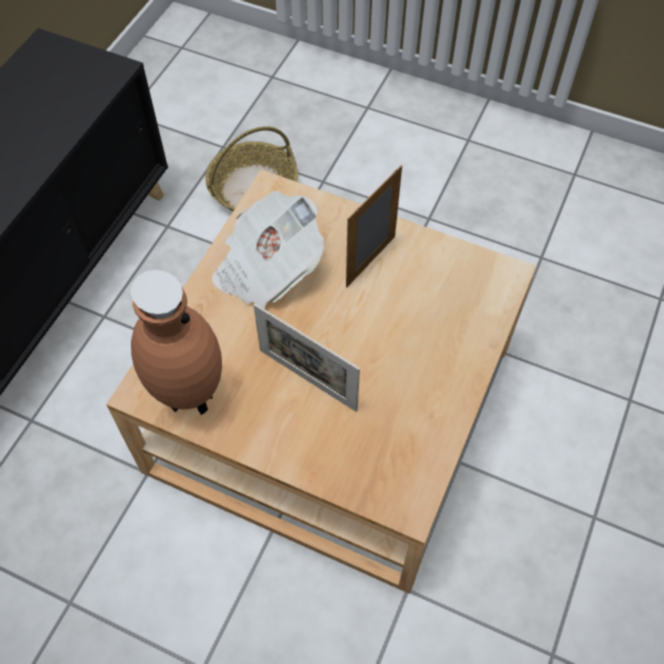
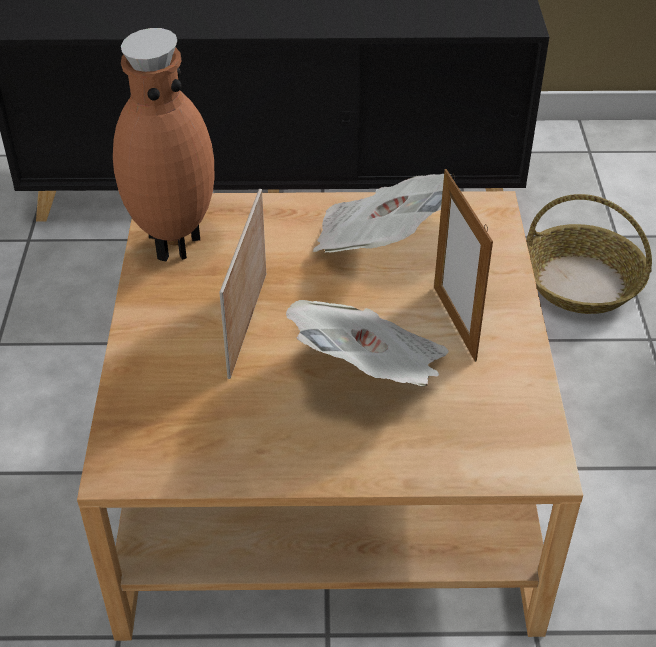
camera: 65 degrees right, 15 degrees down
picture frame [346,165,402,288] -> picture frame turned 120 degrees counterclockwise [434,169,493,362]
none -> newspaper [286,300,449,386]

